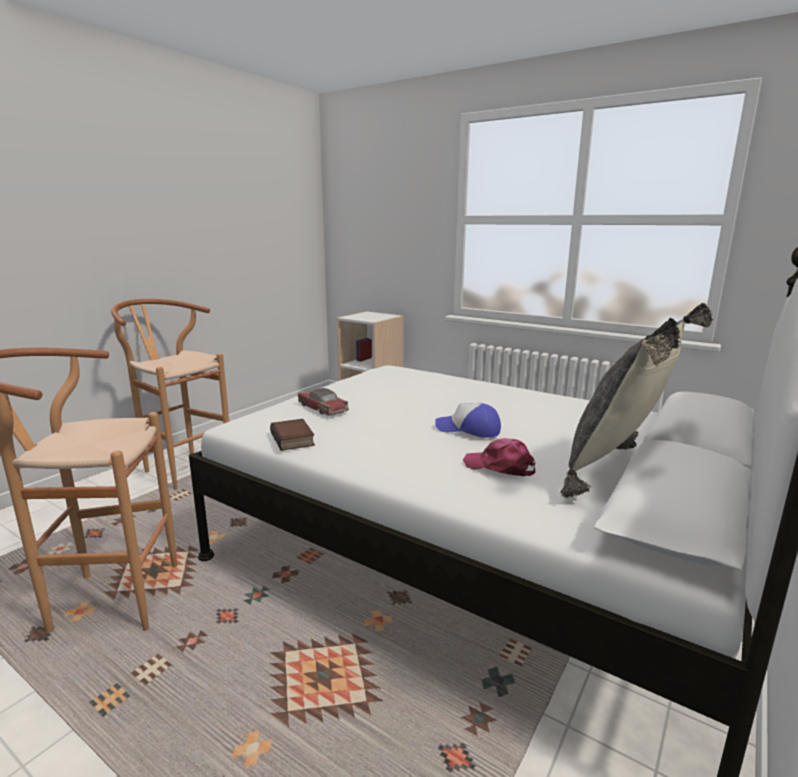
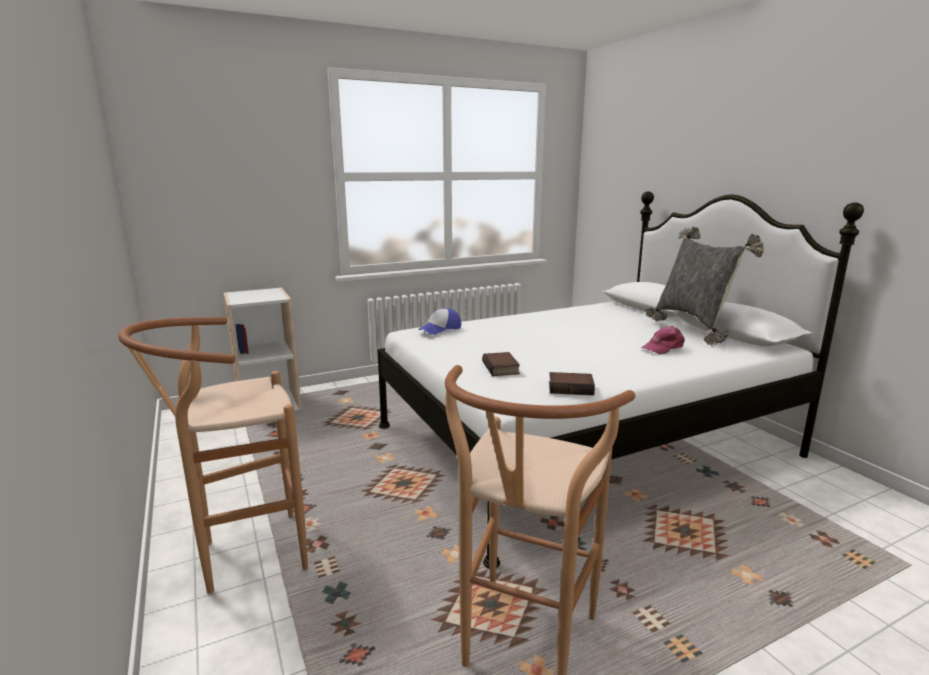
camera: 60 degrees left, 0 degrees up
toy car [298,388,349,416] -> book [482,352,520,376]
cap [435,403,501,438] -> cap moved to [418,308,461,335]

